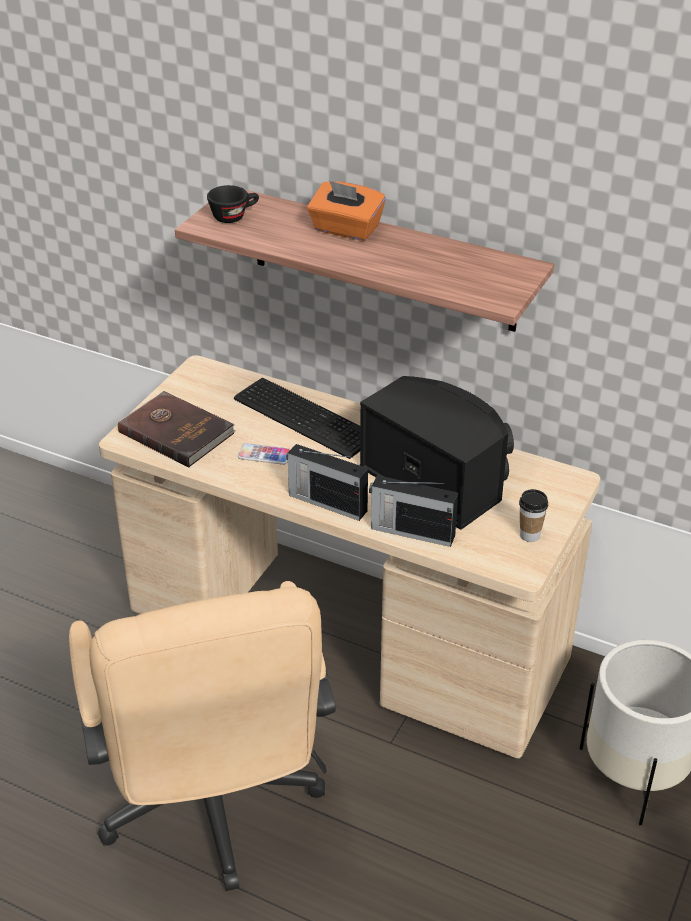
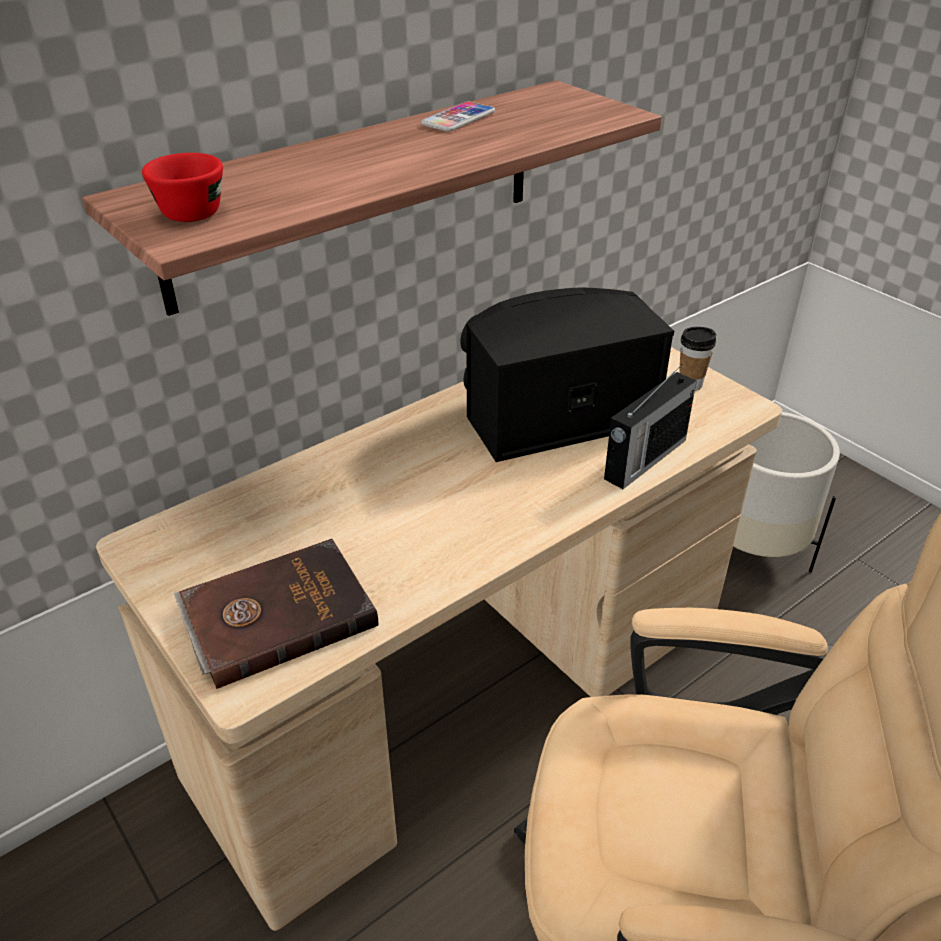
camera: 65 degrees left, 0 degrees up
black cup [207,185,259,223] -> red cup [142,153,223,222]
keyboard [234,378,360,459] -> none
phone [238,443,291,465] -> phone moved to [421,101,495,132]
radio [286,444,368,521] -> none
orange tissue box [307,180,386,241] -> none

